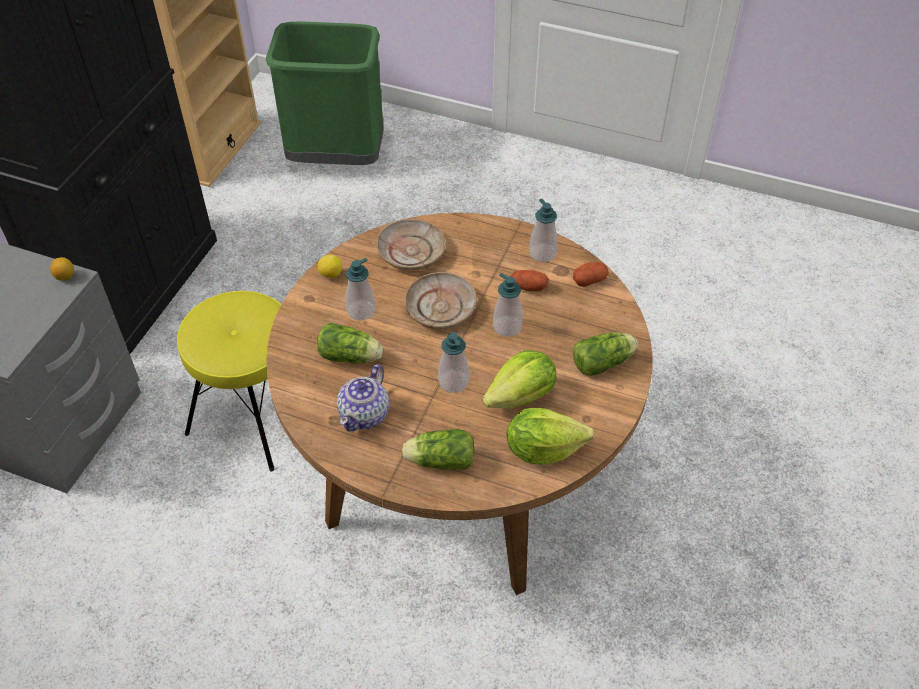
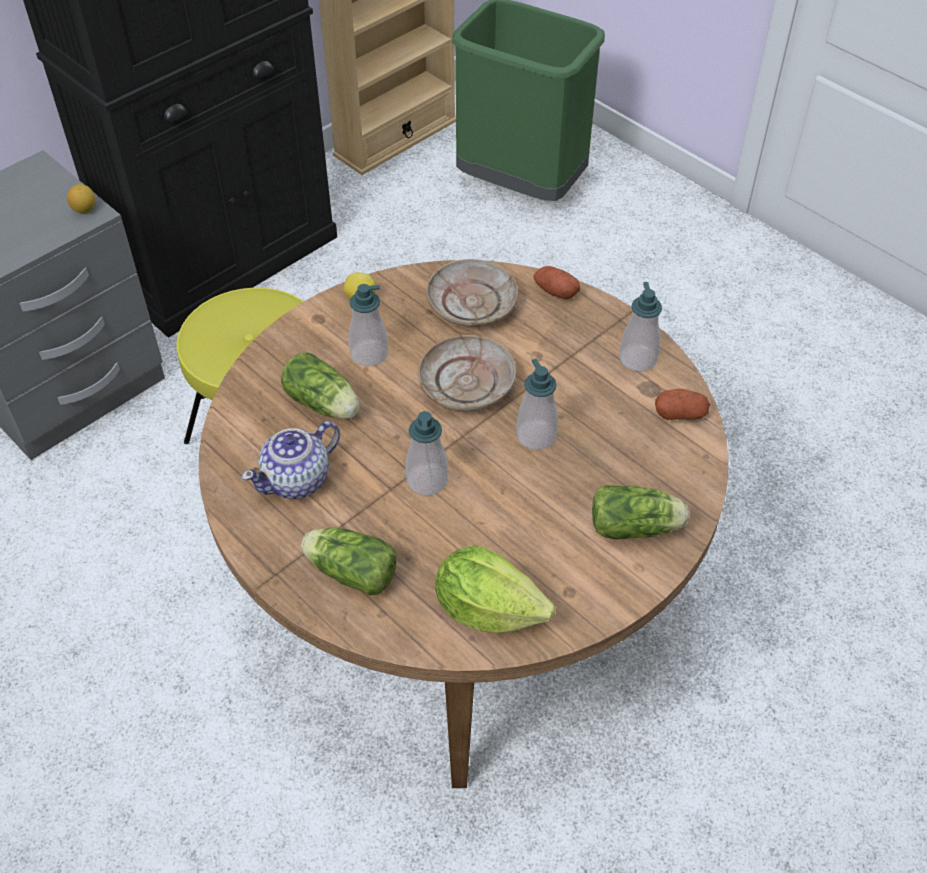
camera: 25 degrees right, 0 degrees up
lettuce [483,350,556,409] -> none
potato [511,270,549,291] -> potato moved to [533,266,580,299]

